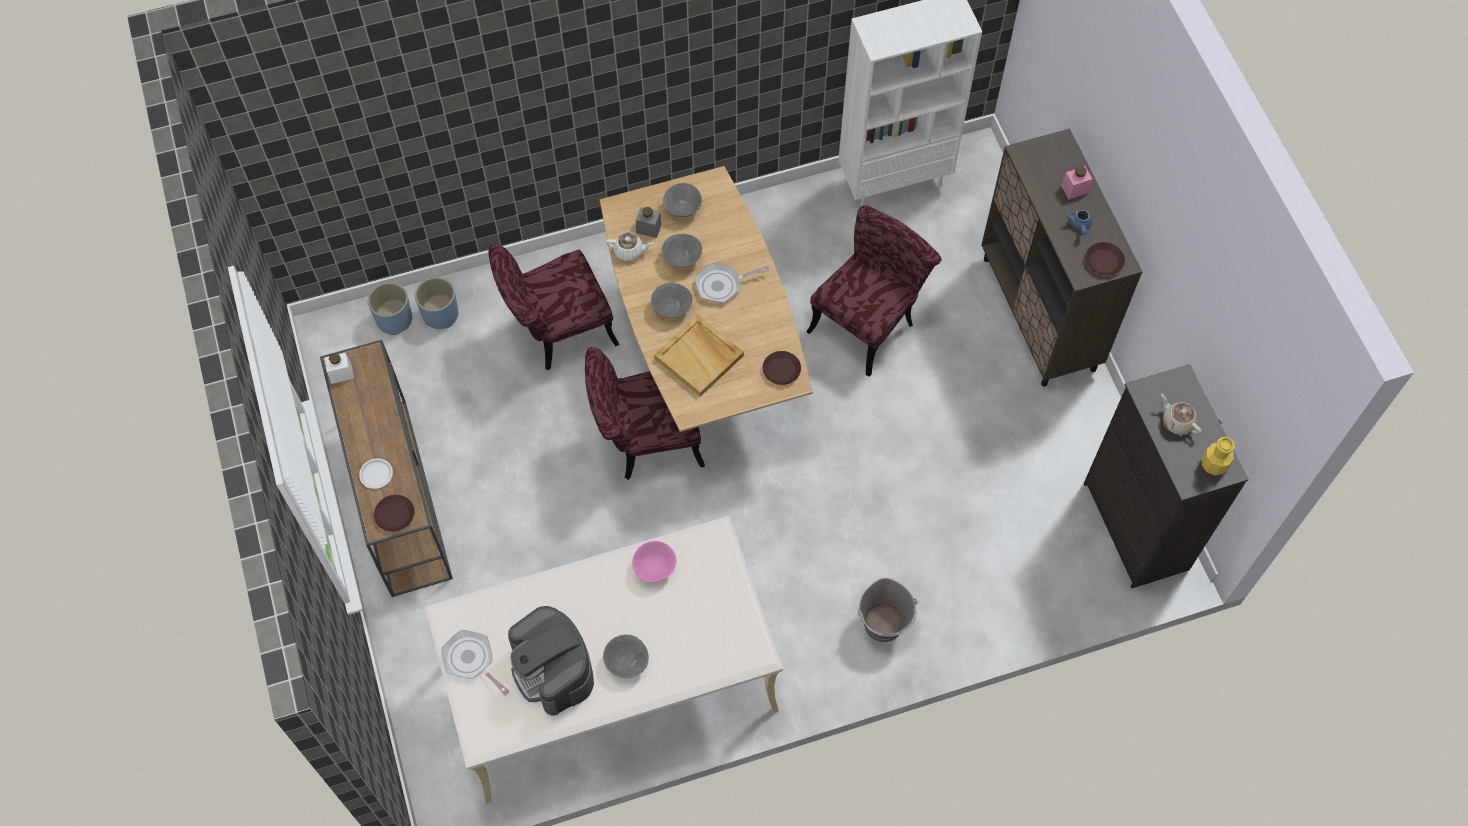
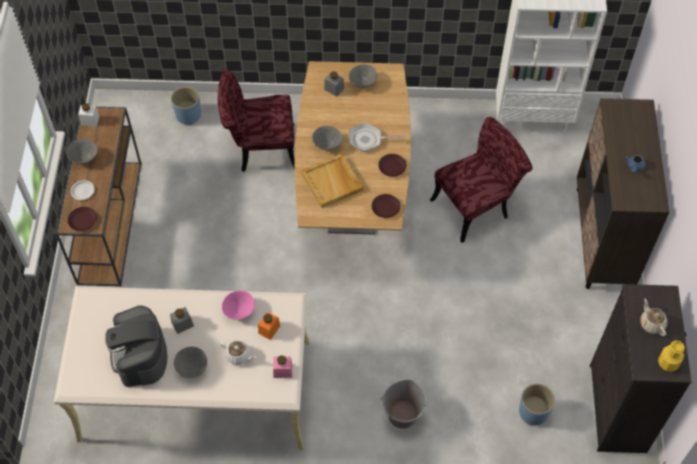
camera: 20 degrees right, 5 degrees down
blue planter [368,282,412,335] -> blue planter moved to [519,384,555,426]
frying pan [441,630,509,696] -> none
red chair [585,347,705,480] -> none
white teapot [606,232,653,261] -> white teapot moved to [220,340,256,365]
grey bowl [662,234,702,268] -> grey bowl moved to [66,139,98,164]
pink jar [1061,166,1093,199] -> pink jar moved to [273,355,292,378]
brown plate [1085,242,1125,276] -> brown plate moved to [378,154,407,177]
none -> grey jar [170,307,194,334]
none -> orange jar [258,312,280,340]

